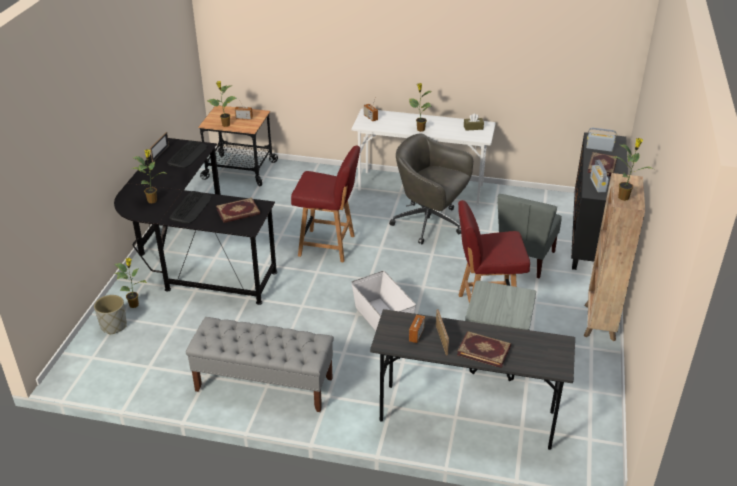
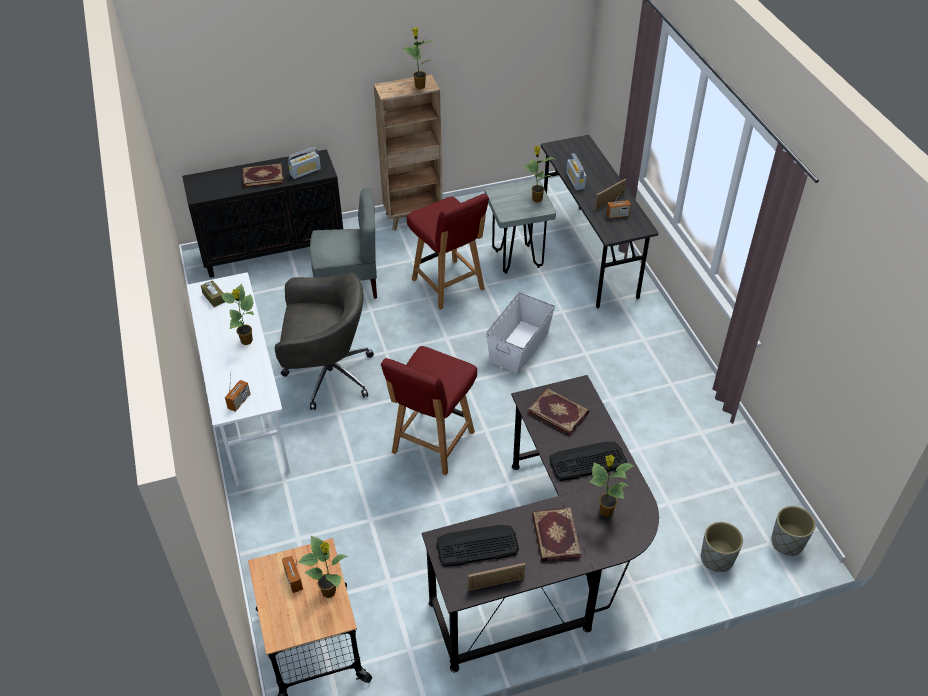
camera: 120 degrees left, 10 degrees up
potted plant [114,258,147,308] -> potted plant moved to [523,146,554,202]
grey bench [186,317,334,412] -> none
red chair [291,146,360,262] -> red chair turned 135 degrees counterclockwise [381,346,477,475]
grey office chair [389,134,473,244] -> grey office chair turned 90 degrees counterclockwise [275,272,374,410]
book [457,331,511,368] -> book moved to [532,507,581,562]
radio [586,128,616,152] -> radio moved to [566,153,586,190]
none -> grey planter [771,506,815,556]

